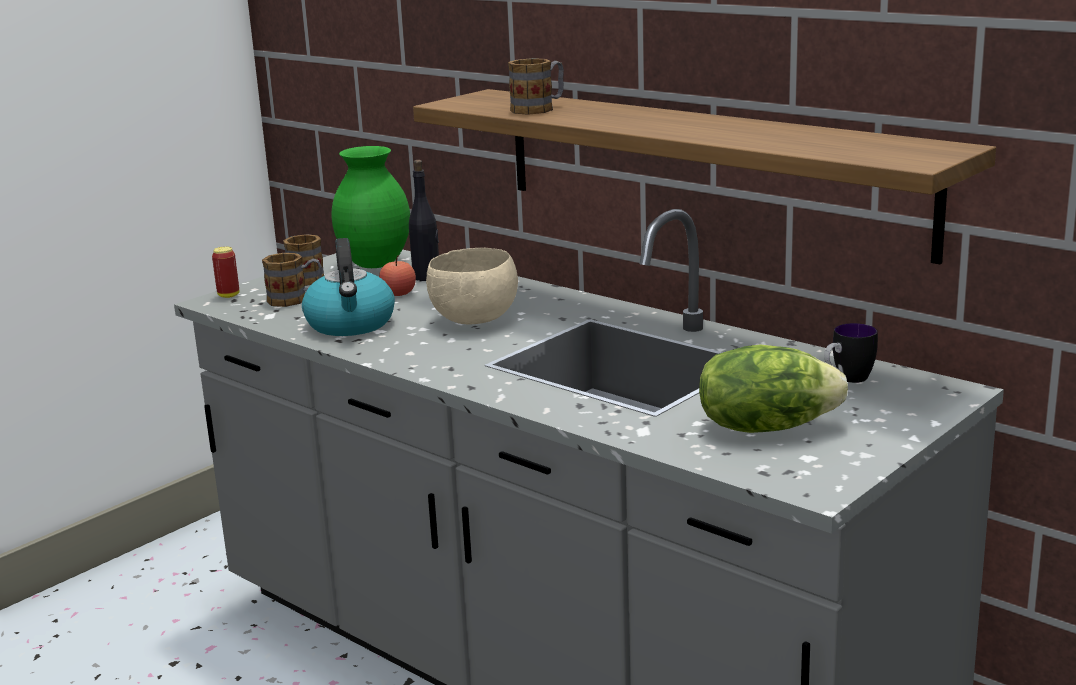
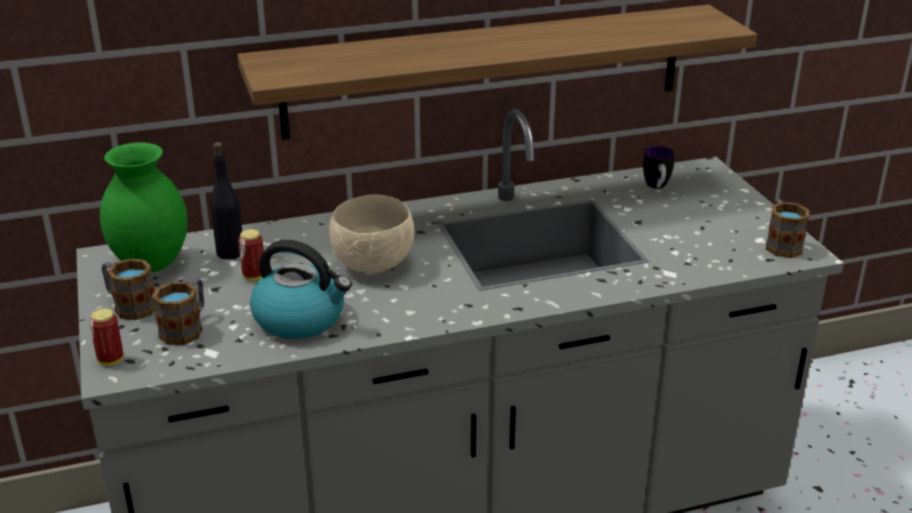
camera: 60 degrees left, 10 degrees up
apple [379,255,416,296] -> can [238,229,264,281]
mug [508,58,564,115] -> mug moved to [766,199,809,258]
lettuce [699,345,848,433] -> none

